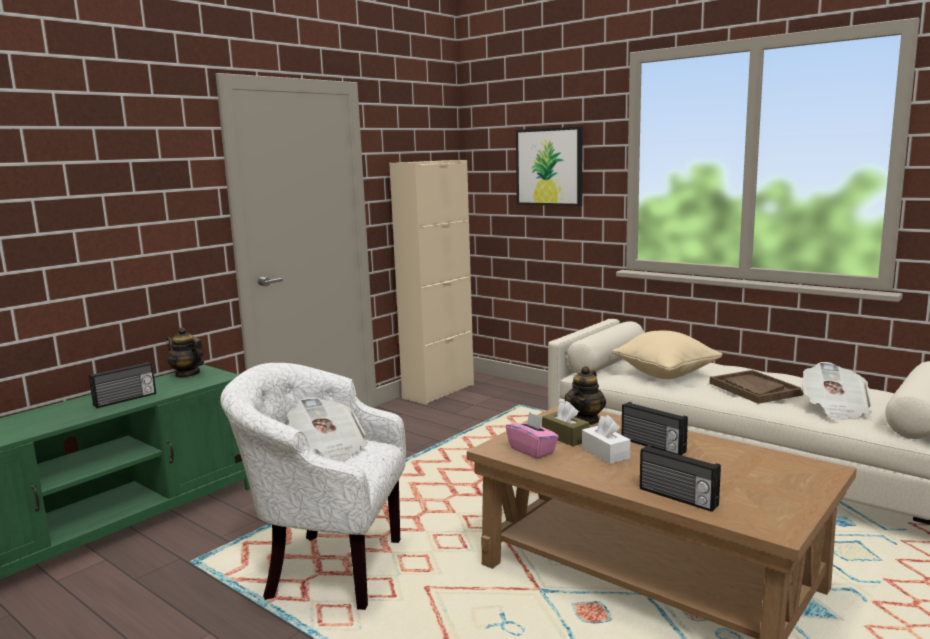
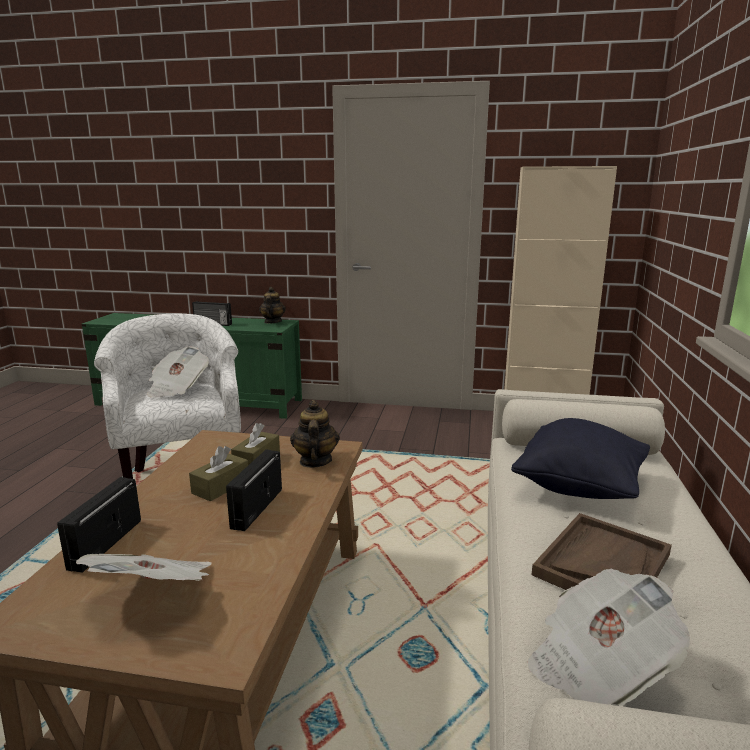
camera: 60 degrees right, 5 degrees up
pink tissue box [506,412,559,459] -> none
picture [516,127,583,206] -> none
teapot [564,366,606,425] -> teapot turned 90 degrees clockwise [290,400,340,468]
white tissue box [582,415,631,464] -> brown tissue box [189,446,248,501]
beige pillow [612,331,722,379] -> black pillow [511,418,650,499]
none -> newspaper [76,554,212,581]

